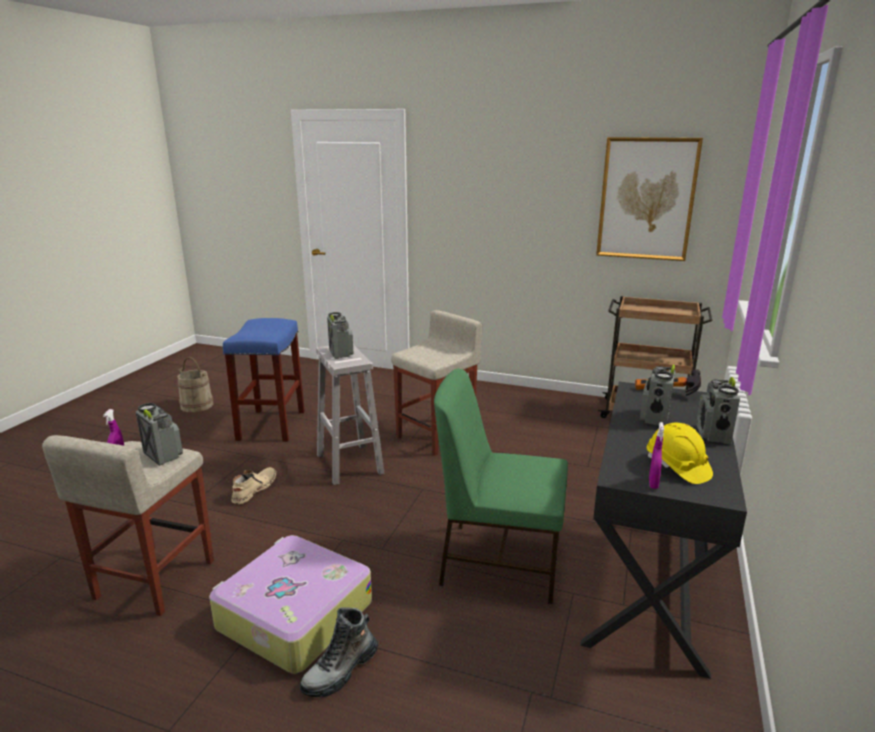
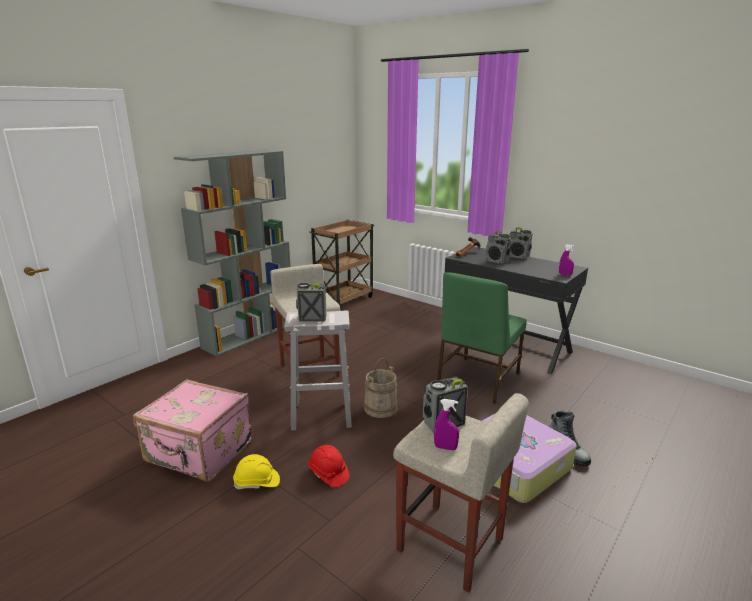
camera: 70 degrees left, 0 degrees up
beige bucket [177,357,214,412] -> beige bucket moved to [364,358,398,418]
blue stool [223,318,305,442] -> pink suitcase [133,379,253,482]
beige boot [231,467,276,504] -> red hard hat [308,445,350,487]
picture [596,137,703,261] -> none
yellow hard hat [647,422,713,484] -> yellow hard hat moved to [233,454,280,489]
none -> grey bookcase [174,150,291,357]

